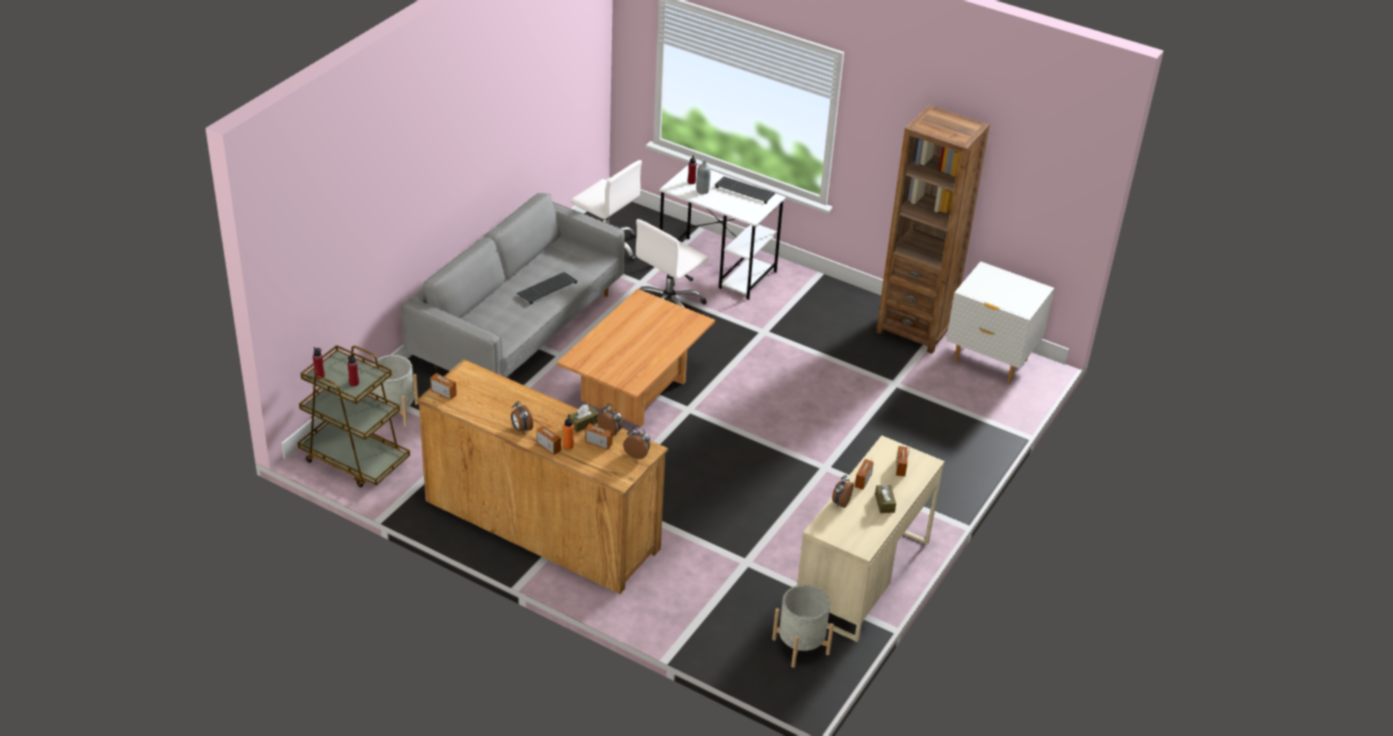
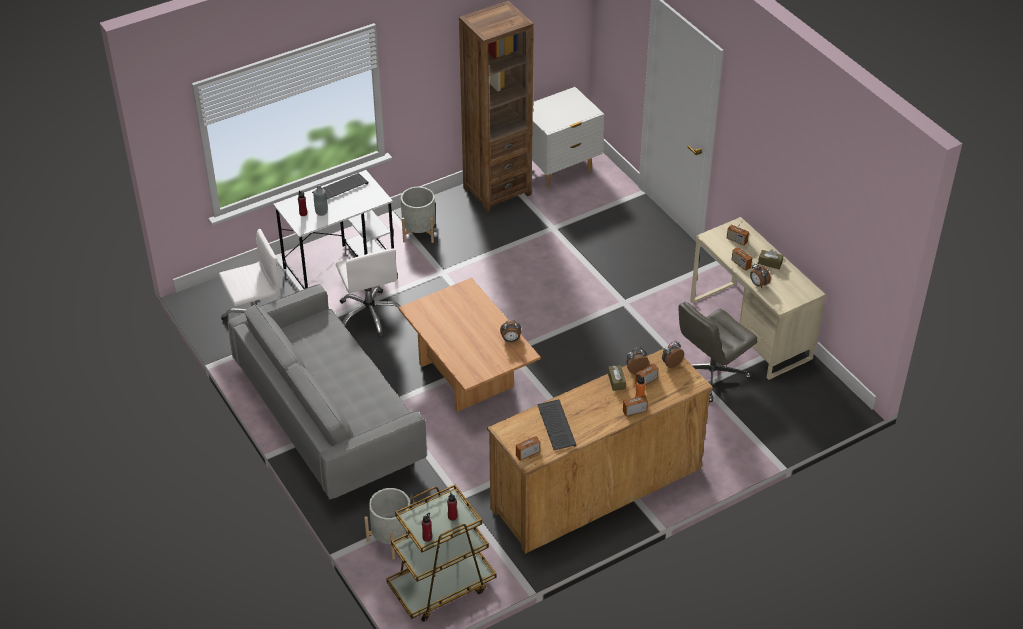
camera: 60 degrees left, 5 degrees up
alarm clock [511,401,533,433] -> alarm clock moved to [500,320,521,342]
keyboard [517,272,577,304] -> keyboard moved to [537,399,576,450]
grey planter [772,585,834,668] -> grey planter moved to [401,187,436,243]
none -> grey office chair [678,302,758,402]

